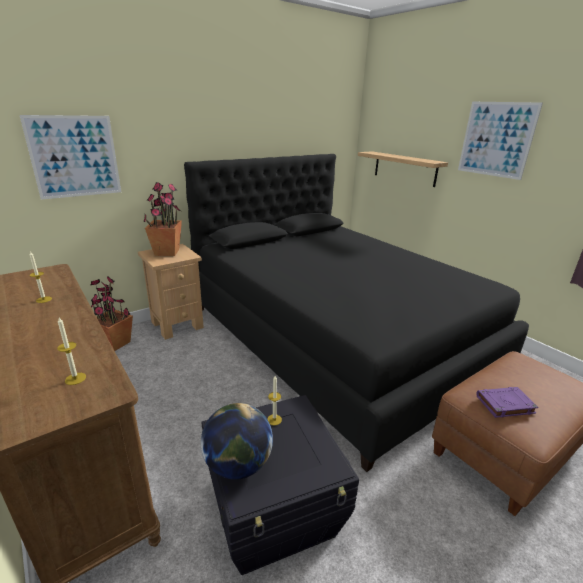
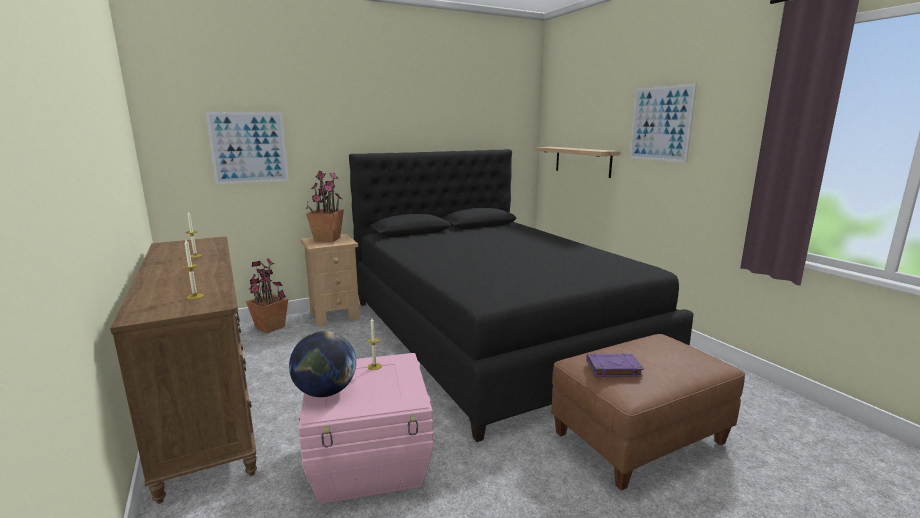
camera: 10 degrees right, 10 degrees down
black storage box [201,395,359,575] -> pink storage box [298,353,433,504]

